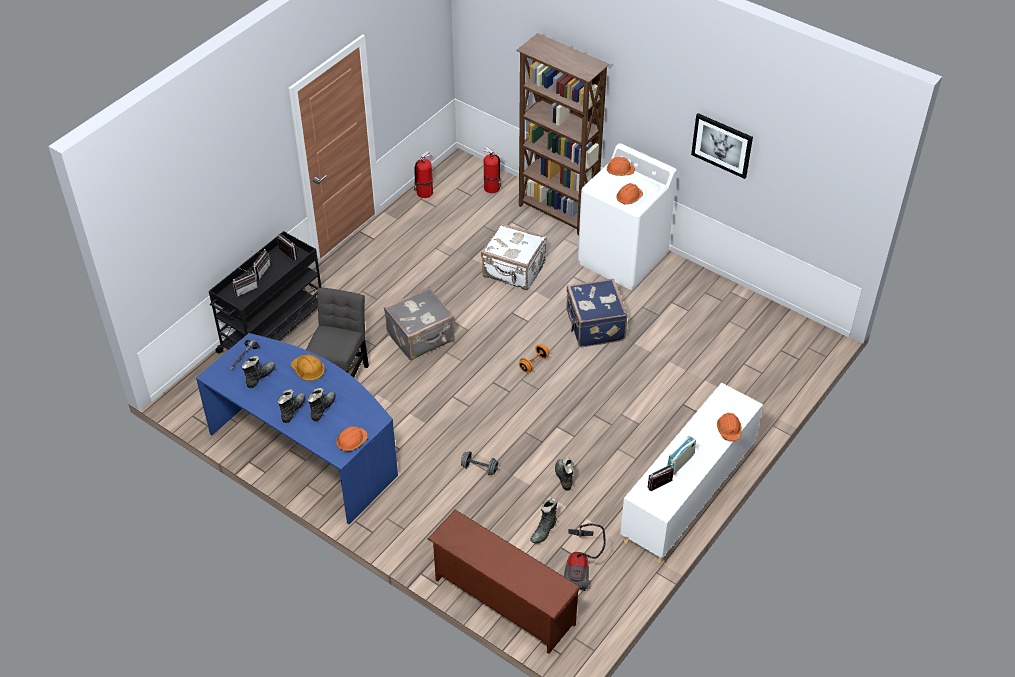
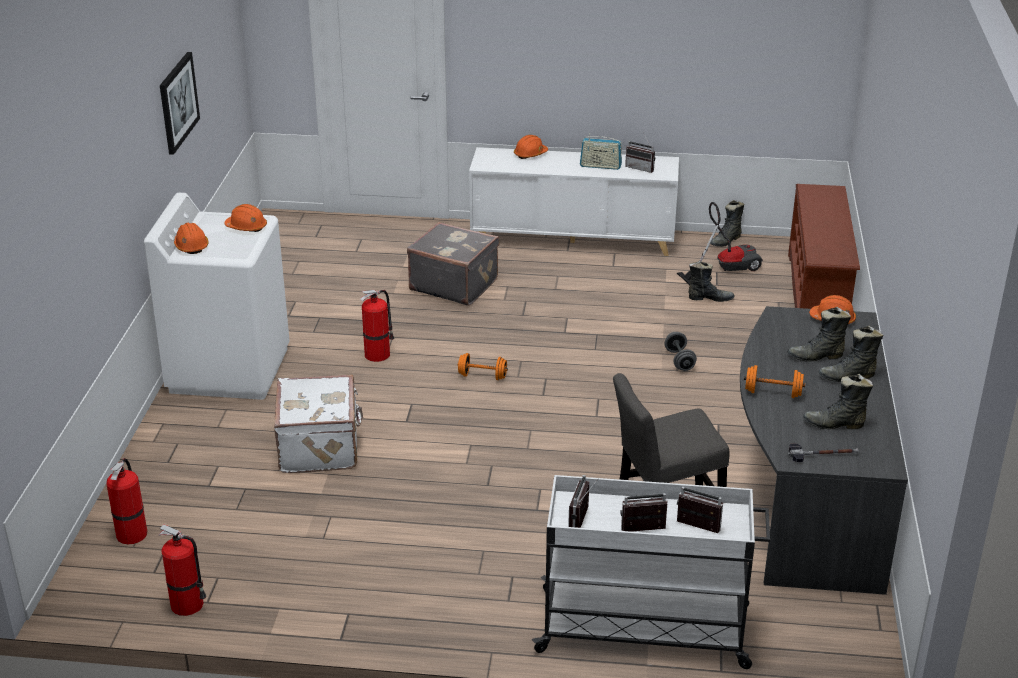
camera: 120 degrees left, 15 degrees down
blue desk [196,333,398,524] -> grey desk [740,306,908,595]
black cart [209,231,321,353] -> white cart [532,475,770,669]
orange hard hat [291,355,325,381] -> orange dumbbell [744,365,805,398]
grey suitcase [384,287,455,360] -> grey suitcase moved to [407,222,499,306]
brown bookcase [516,33,610,236] -> none
black boot [555,457,574,491] -> black boot moved to [710,200,744,247]
blue suitcase [566,279,628,347] -> fire extinguisher [360,290,394,362]

